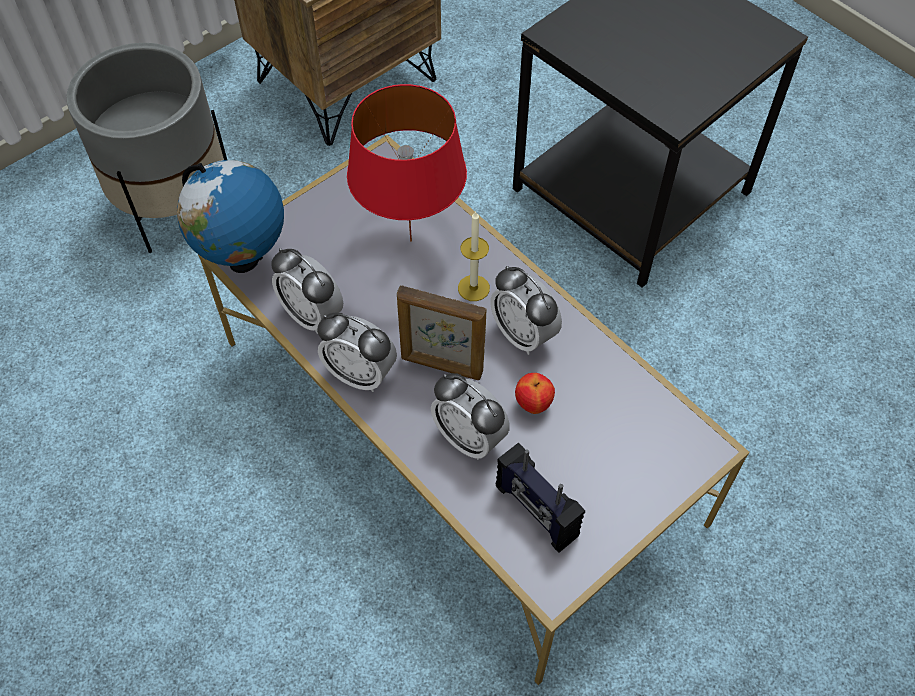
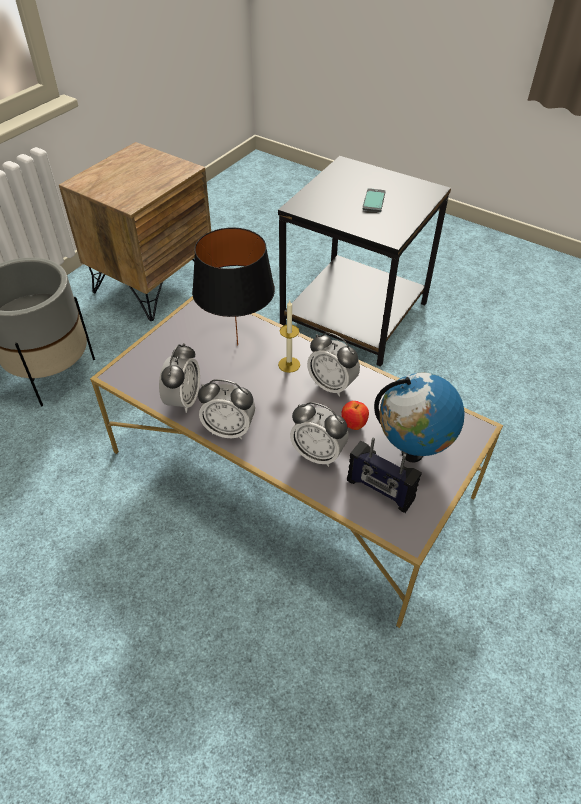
camera: 15 degrees left, 10 degrees down
globe [177,160,284,273] -> globe moved to [374,373,465,463]
alarm clock [271,248,343,334] -> alarm clock turned 105 degrees counterclockwise [159,343,200,413]
red table lamp [347,84,467,242] -> black table lamp [192,227,275,346]
picture frame [397,285,487,380] -> none
none -> phone [363,188,385,212]

